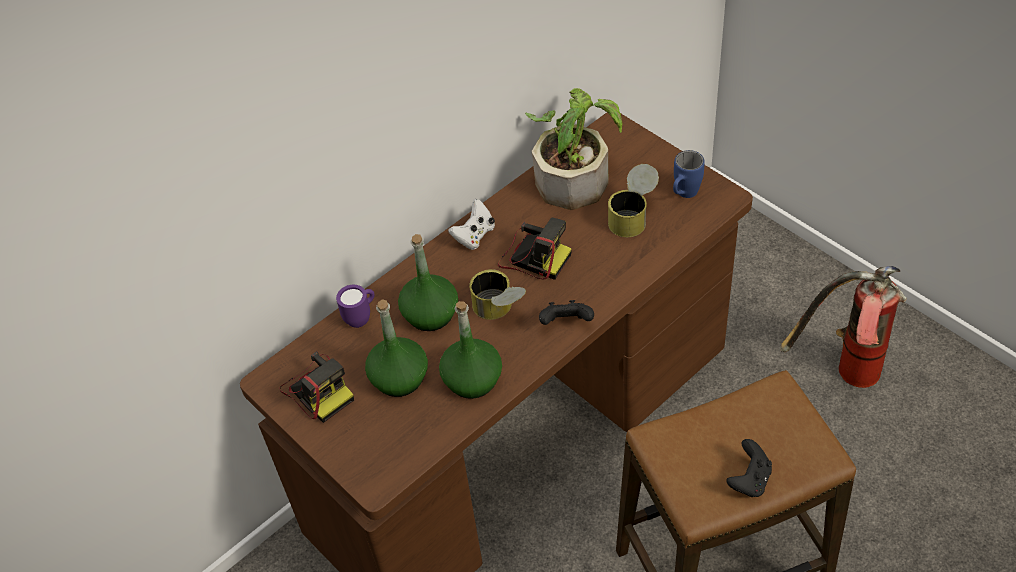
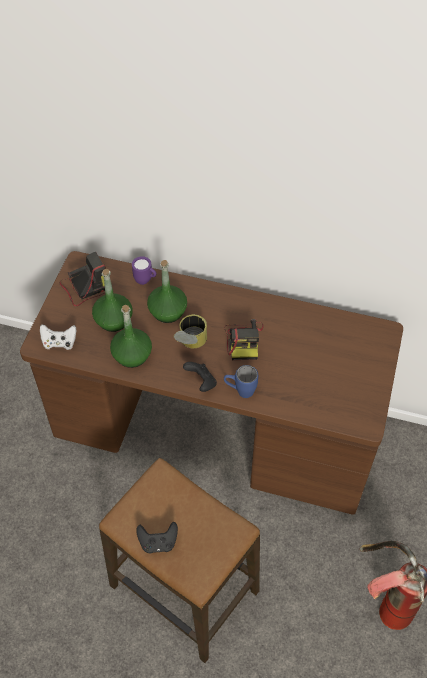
camera: 55 degrees right, 5 degrees up
camera [280,351,354,423] -> camera turned 135 degrees counterclockwise [60,252,106,306]
white game controller [448,199,495,250] -> white game controller moved to [40,324,76,350]
potted plant [525,88,623,210] -> none
can [608,164,659,237] -> none
blue mug [673,150,705,198] -> blue mug moved to [224,365,258,398]

